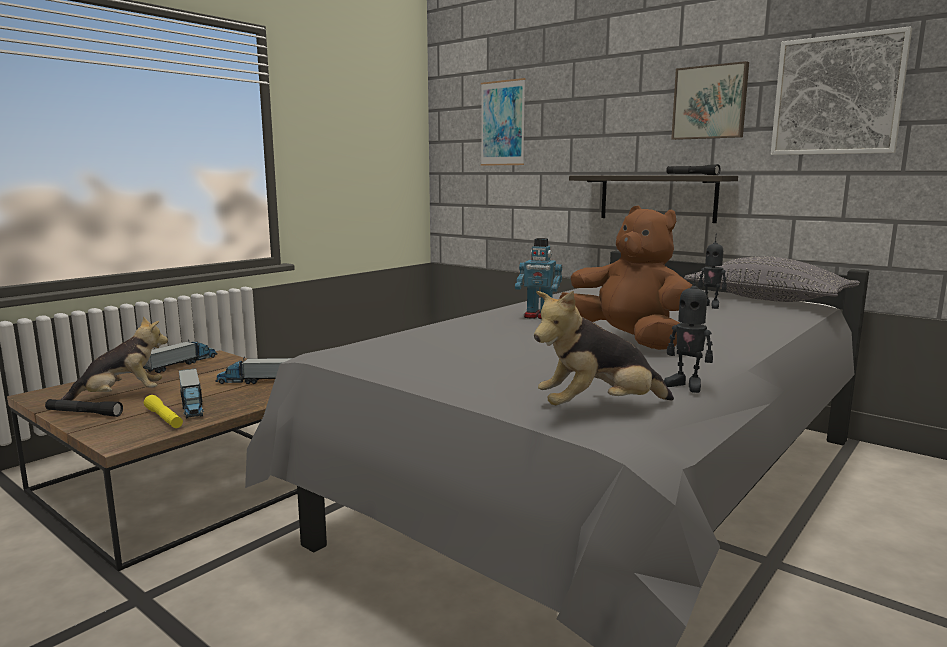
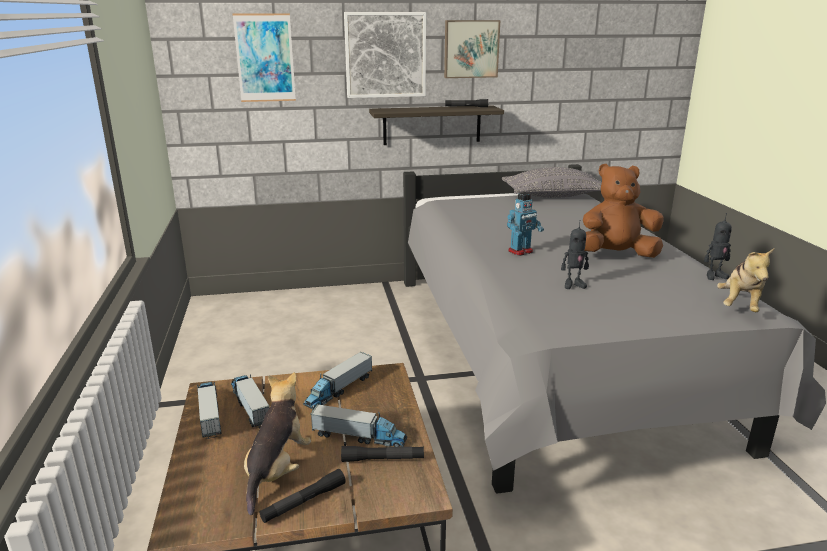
camera: 50 degrees left, 10 degrees up
yellow flashlight [144,395,183,428] -> black flashlight [341,446,424,462]
toy robot [698,234,727,309] -> toy robot moved to [561,220,589,289]
picture [771,26,912,155] -> picture moved to [344,12,426,98]
none -> toy truck [231,374,270,428]

